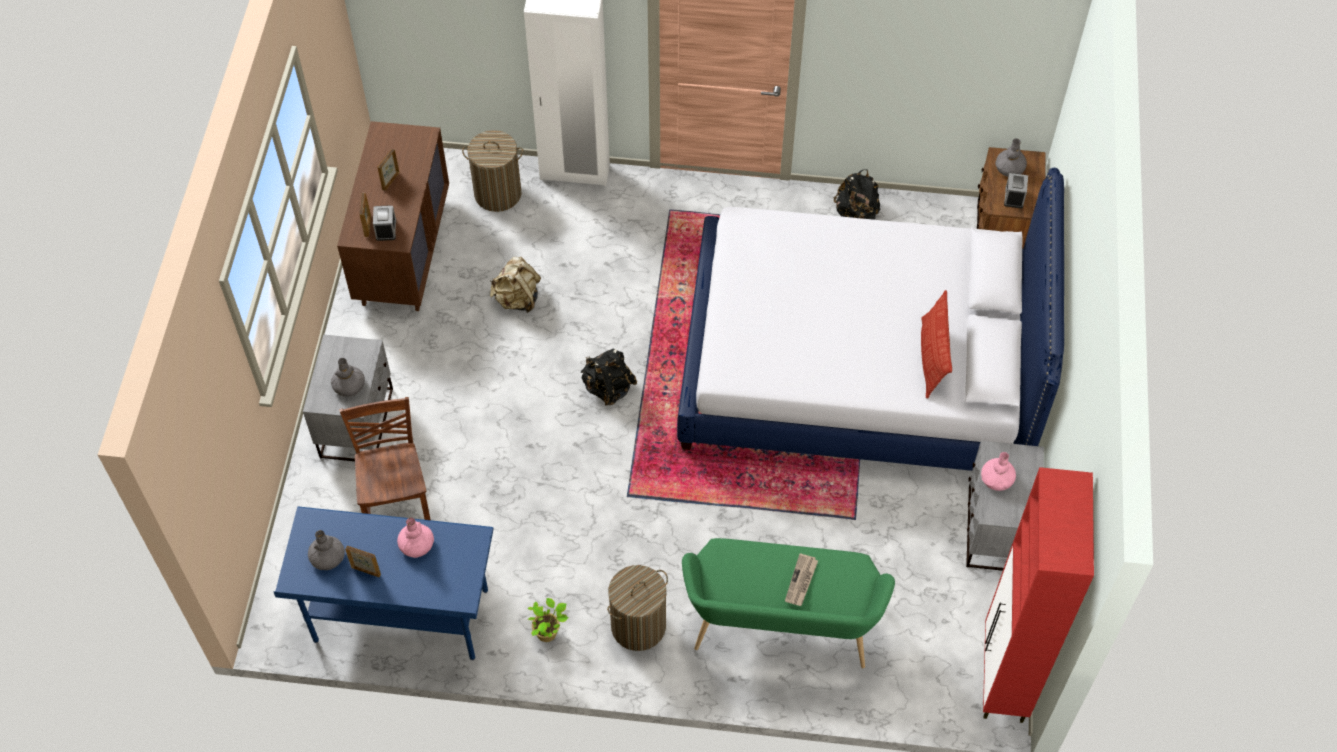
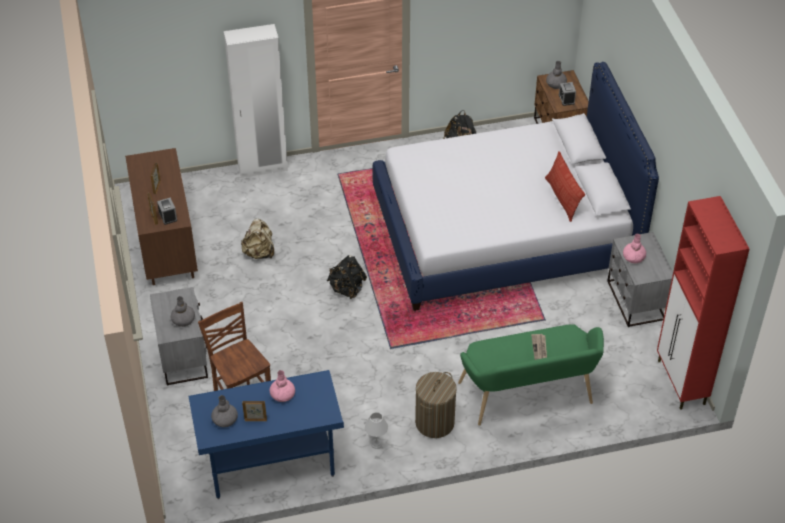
camera: 20 degrees left, 10 degrees down
laundry basket [462,130,523,212] -> none
potted plant [528,598,568,642] -> white table lamp [365,412,388,449]

